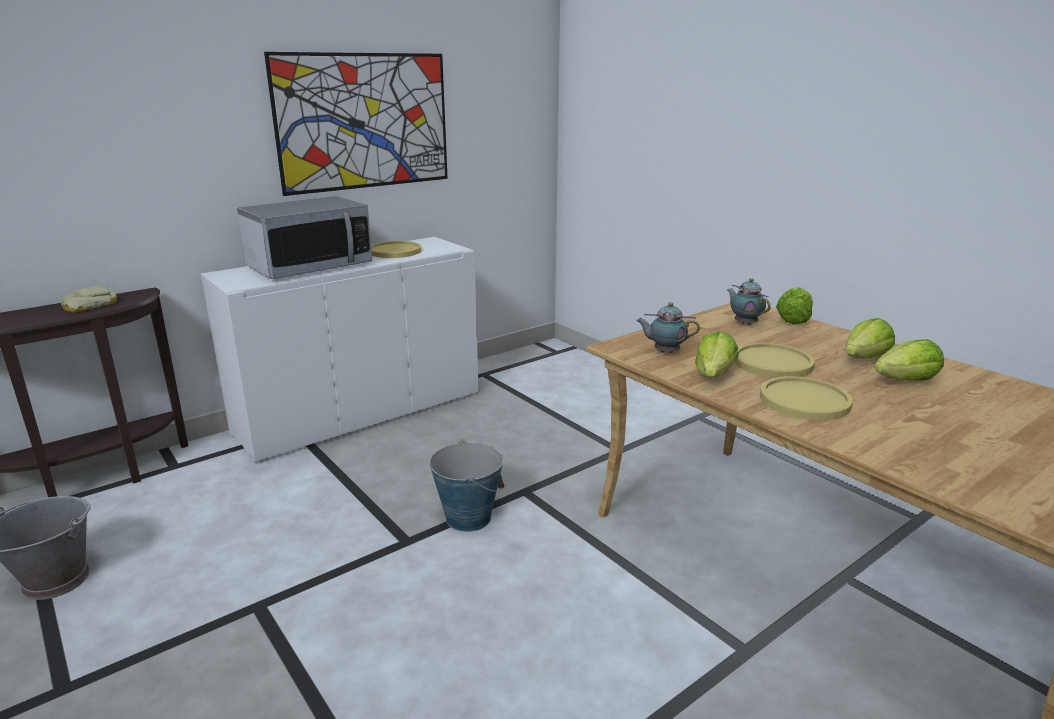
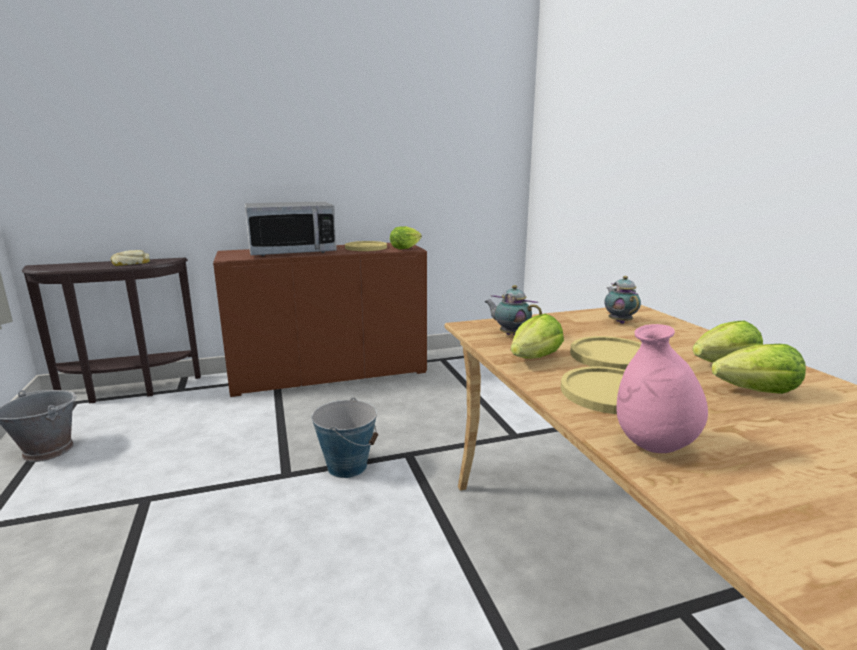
camera: 20 degrees right, 5 degrees down
white cabinet [201,237,479,464] -> brown cabinet [213,243,427,397]
picture [264,52,448,196] -> none
lettuce [776,287,813,324] -> lettuce moved to [390,226,422,249]
none -> pink vase [616,324,708,453]

